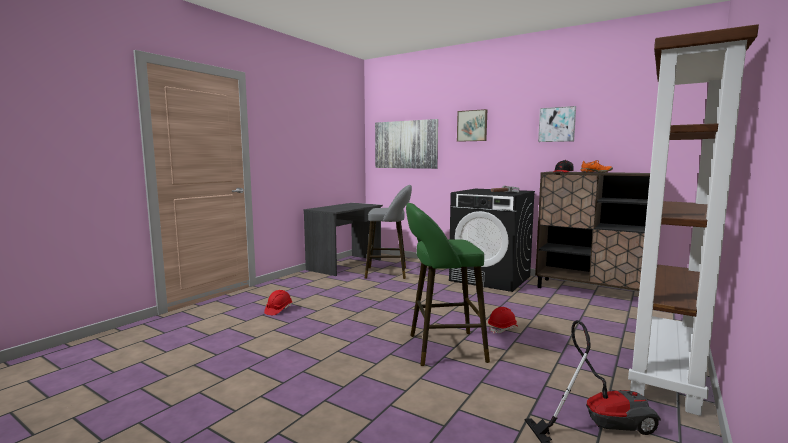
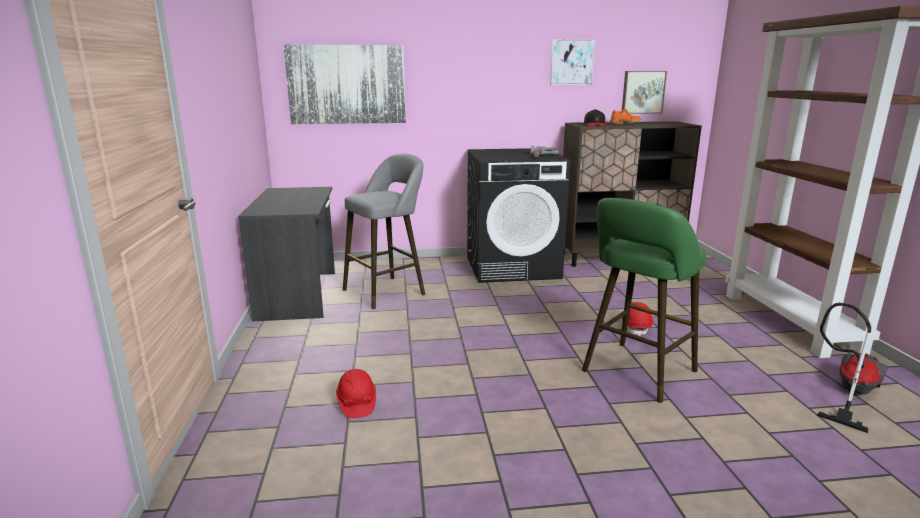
camera: 40 degrees left, 10 degrees up
picture [457,109,487,142] -> picture moved to [622,71,667,114]

